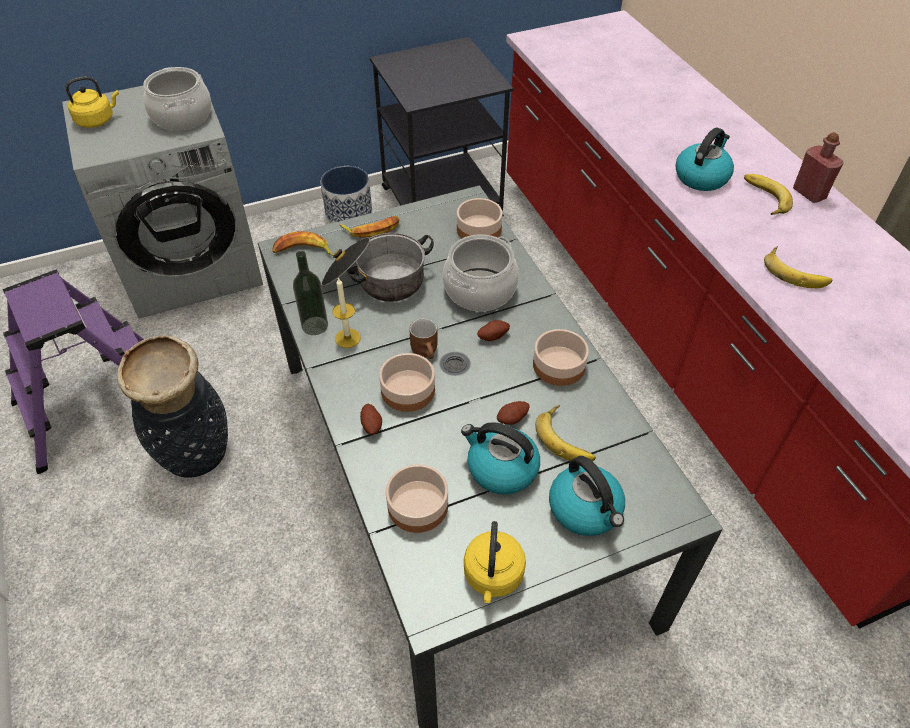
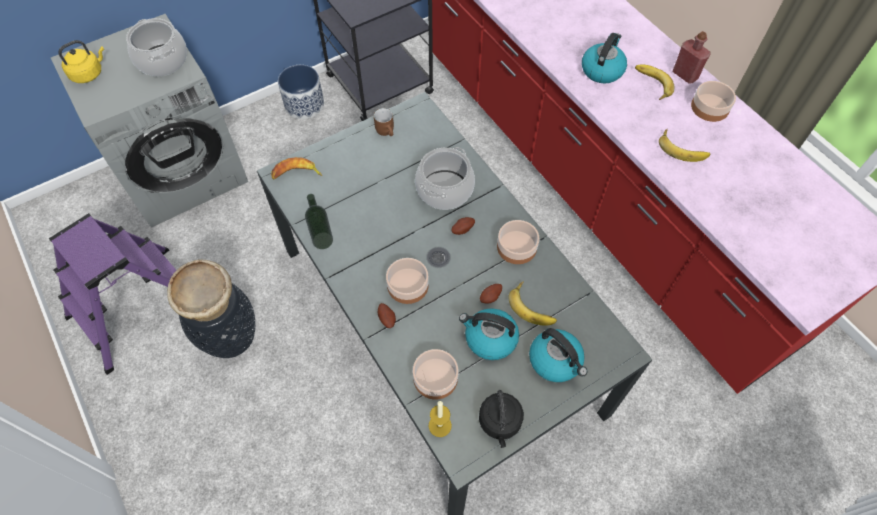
camera: 10 degrees left, 10 degrees up
cooking pot [321,233,434,302] -> none
candle [332,277,361,348] -> candle moved to [428,401,452,437]
banana [339,216,399,238] -> none
brown mug [409,318,438,359] -> brown mug moved to [374,108,394,136]
bowl [457,198,503,238] -> bowl moved to [691,81,736,122]
yellow kettle [464,521,526,603] -> black kettle [479,390,524,448]

